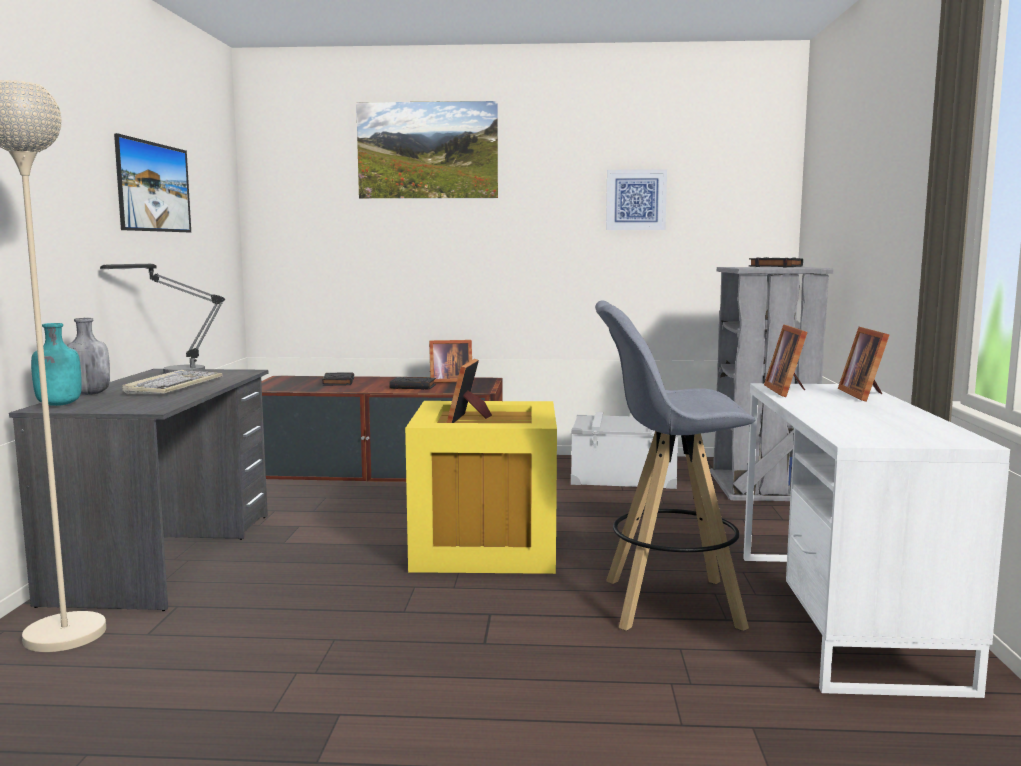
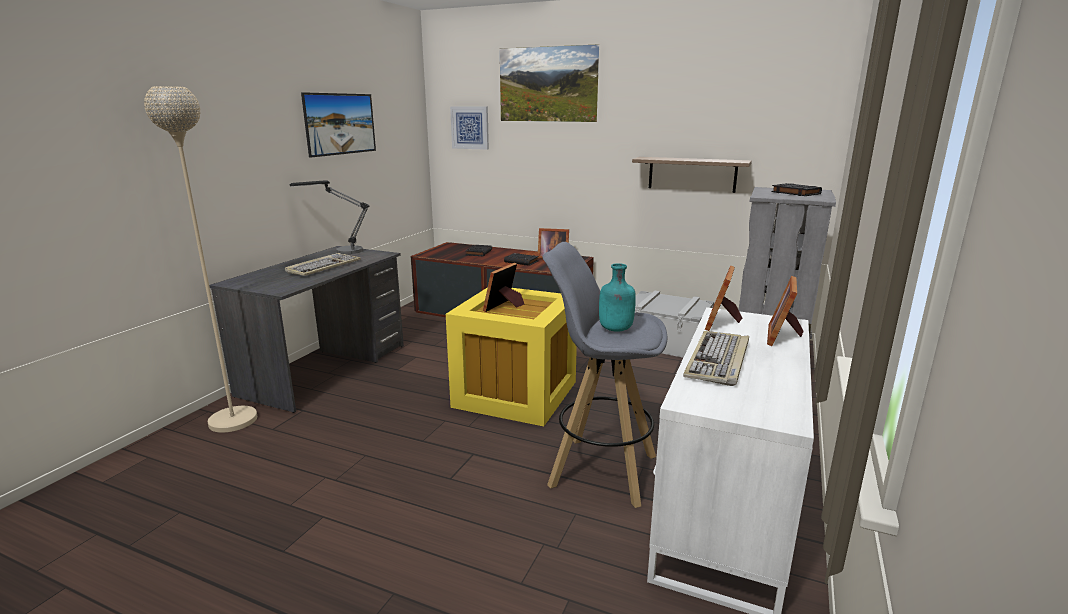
camera: 20 degrees right, 10 degrees up
turquoise bottle [31,323,82,406] -> turquoise bottle moved to [599,263,636,332]
grey bottle [66,318,110,395] -> none
picture [606,169,667,230] -> picture moved to [450,107,489,150]
none -> shelf [632,157,752,193]
none -> keyboard [683,331,749,386]

